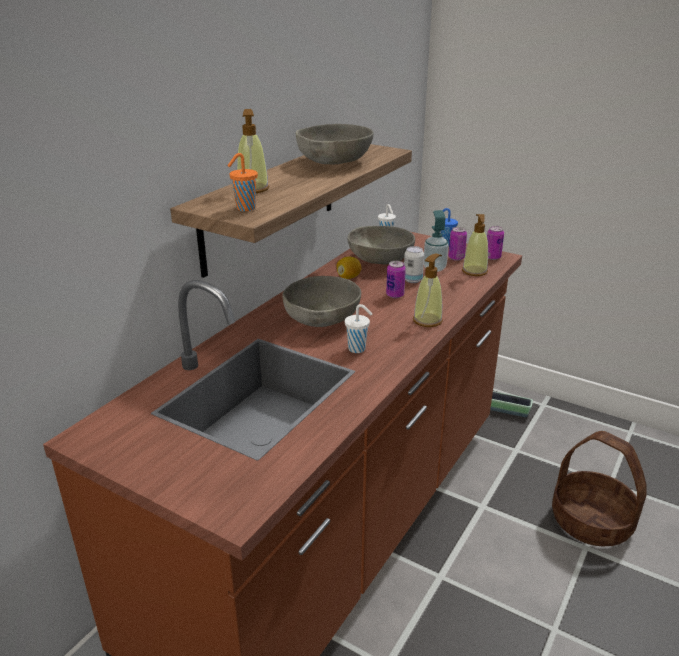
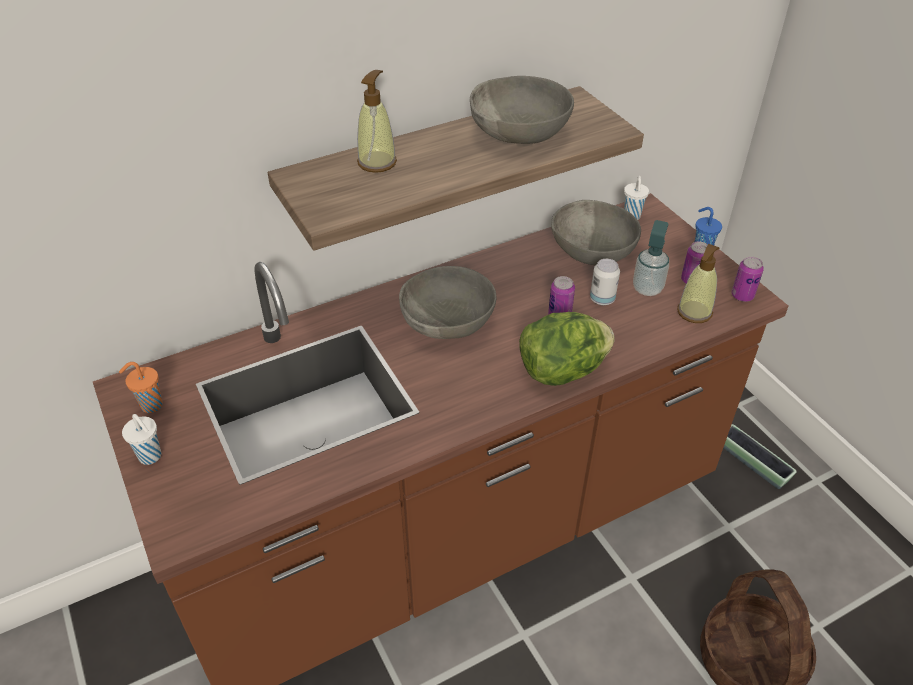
camera: 30 degrees right, 15 degrees up
orange cup [228,153,258,211] -> orange cup moved to [119,362,163,413]
lemon [336,257,361,279] -> none
white cup [345,304,372,353] -> white cup moved to [122,414,161,465]
soap dispenser [413,254,443,327] -> lettuce [519,312,615,386]

